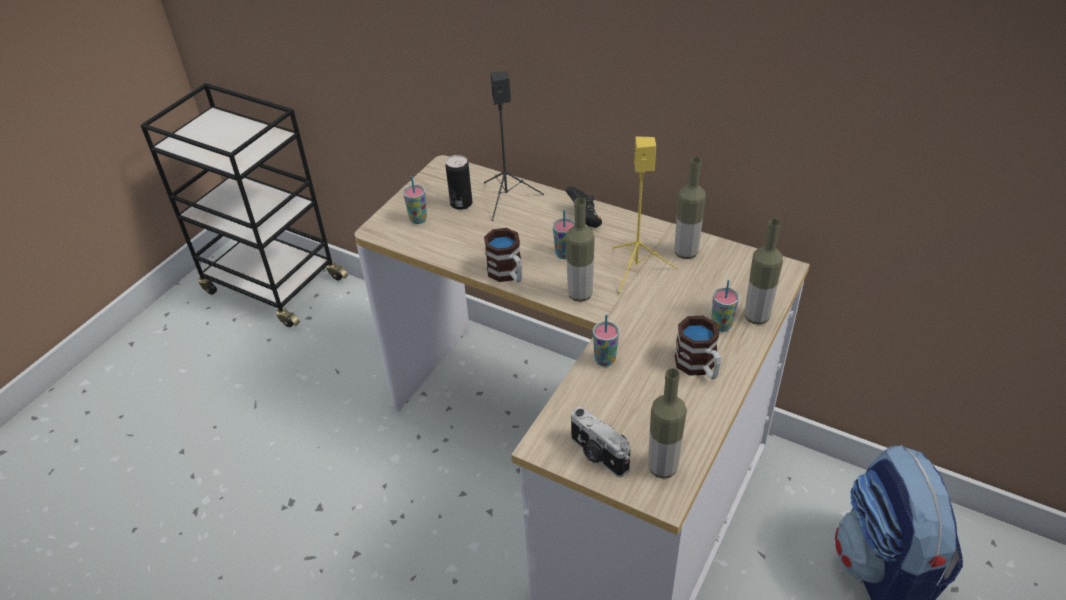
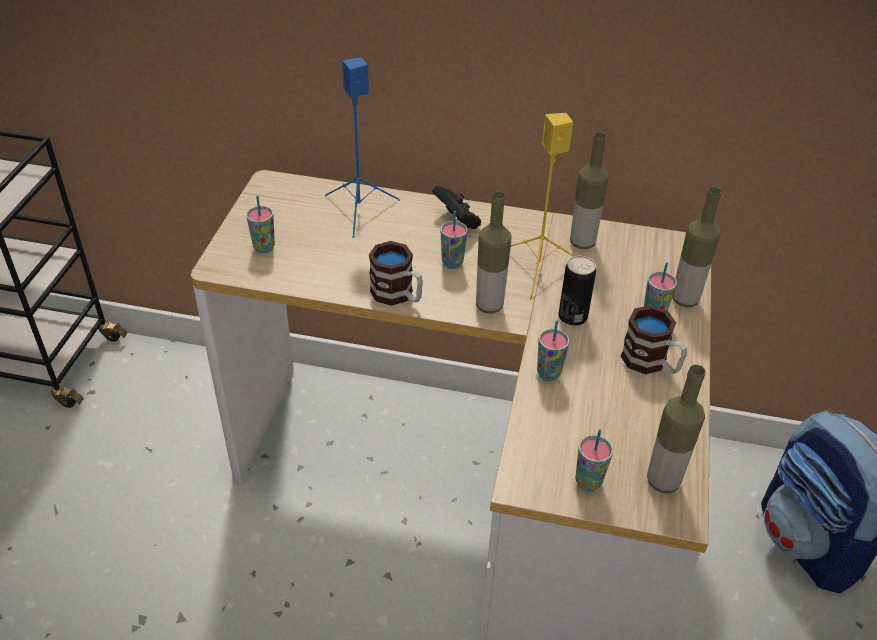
camera: 20 degrees left, 0 degrees up
can [446,155,472,210] -> can moved to [558,255,596,325]
black speaker [484,71,544,221] -> blue speaker [325,57,400,238]
camera [571,406,631,477] -> cup [575,429,613,492]

